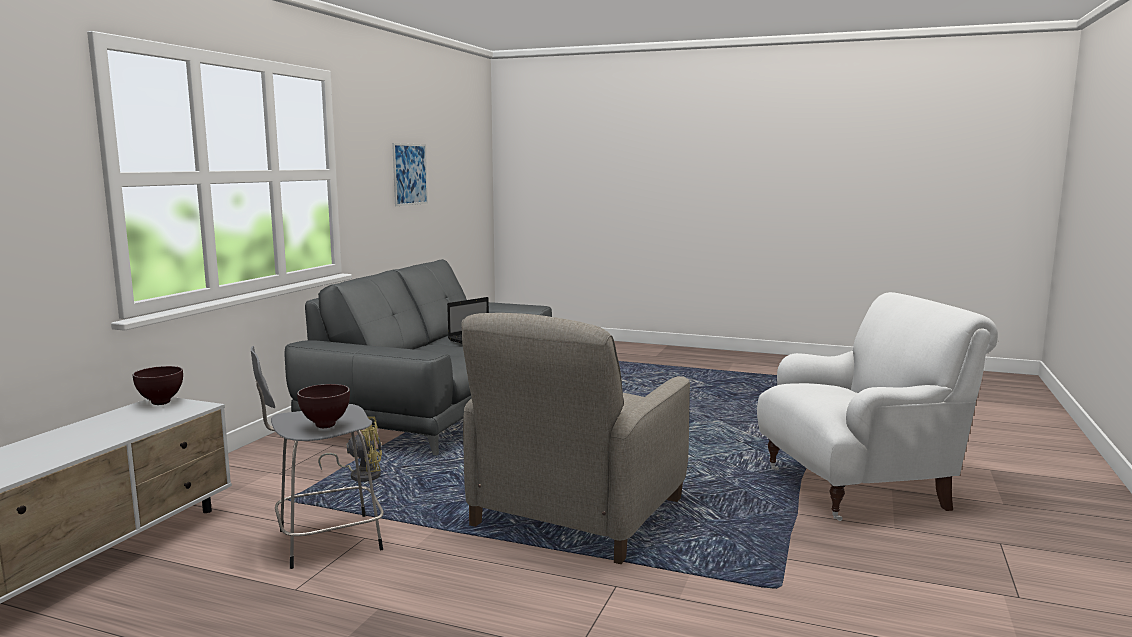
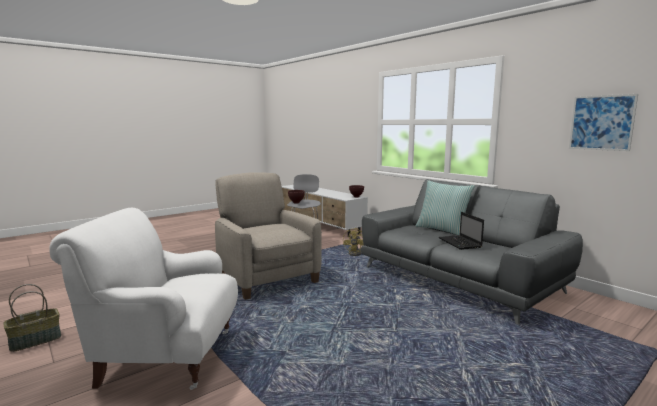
camera: 120 degrees right, 0 degrees up
white armchair [757,292,998,521] -> white armchair turned 75 degrees clockwise [49,208,238,390]
none -> basket [3,284,61,352]
none -> pillow [416,180,475,235]

